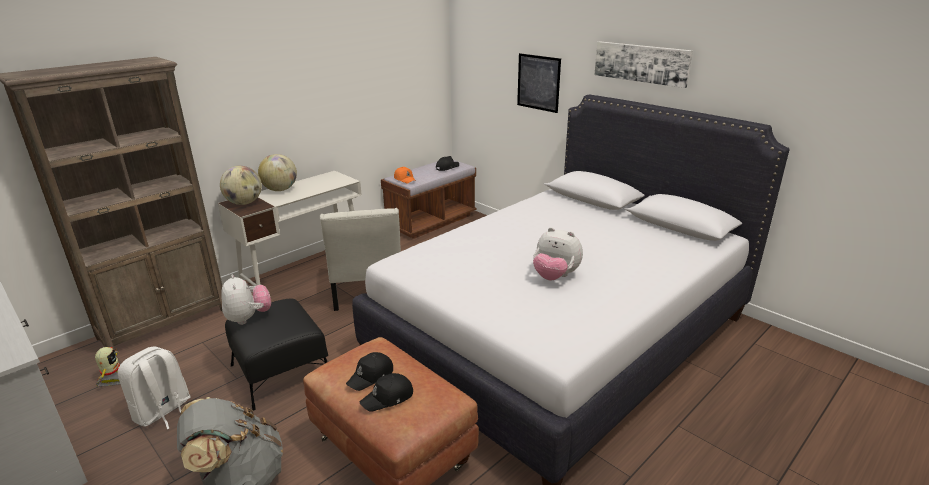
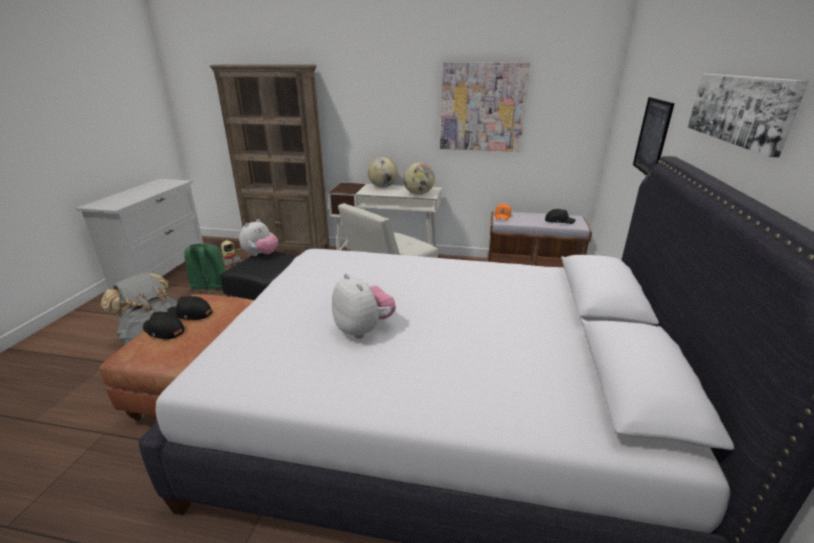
camera: 55 degrees right, 0 degrees up
white backpack [118,347,191,430] -> green backpack [184,244,225,295]
globe [220,166,262,205] -> globe moved to [403,162,435,195]
plush toy [533,227,583,281] -> plush toy turned 150 degrees clockwise [332,273,396,339]
none -> picture [440,62,530,152]

